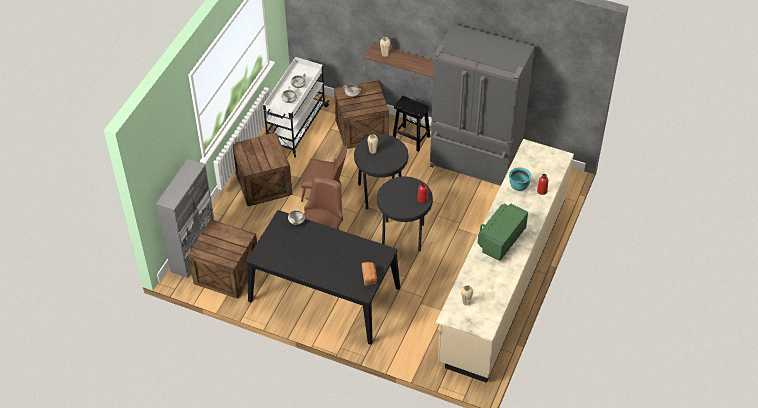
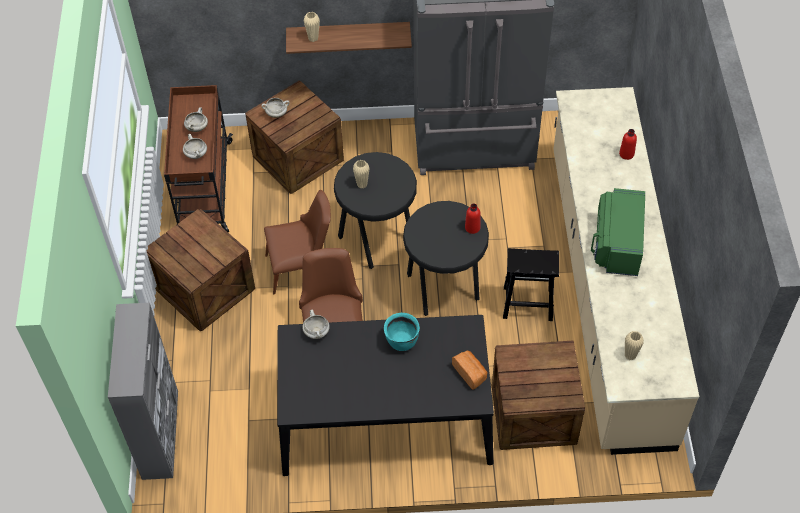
camera: 25 degrees left, 5 degrees up
crate [188,219,257,299] -> crate moved to [492,340,585,450]
white cart [263,57,330,157] -> brown cart [164,85,233,232]
black stool [393,96,430,152] -> black stool moved to [503,248,559,321]
turquoise cooking pot [509,167,531,191] -> turquoise cooking pot moved to [384,313,420,351]

